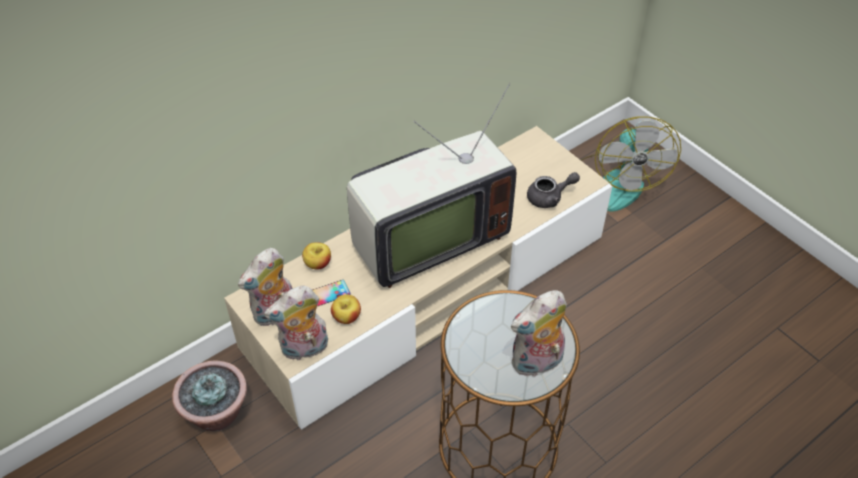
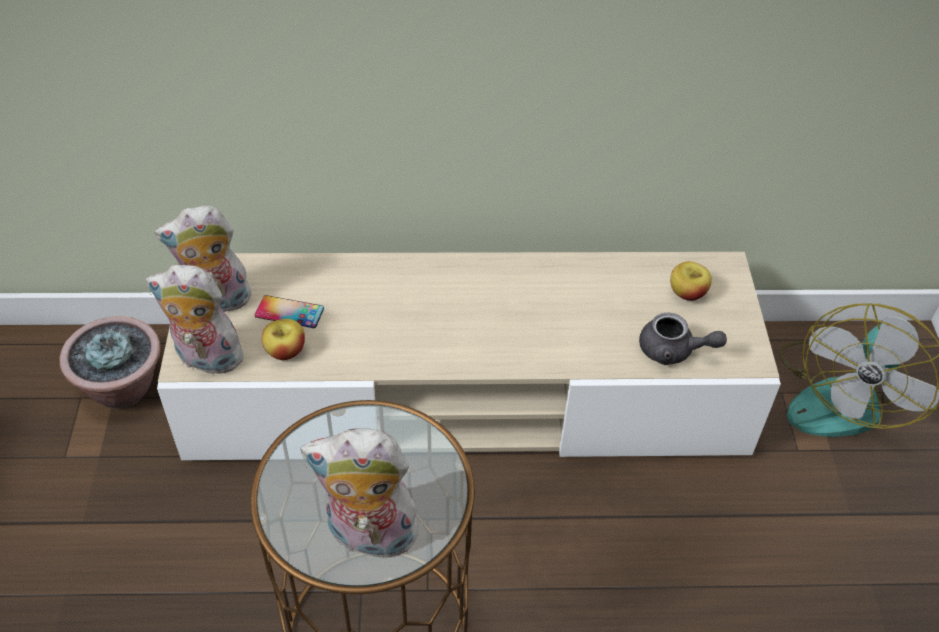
camera: 35 degrees right, 0 degrees up
apple [302,242,331,269] -> apple moved to [670,261,712,301]
television [347,83,516,288] -> none

